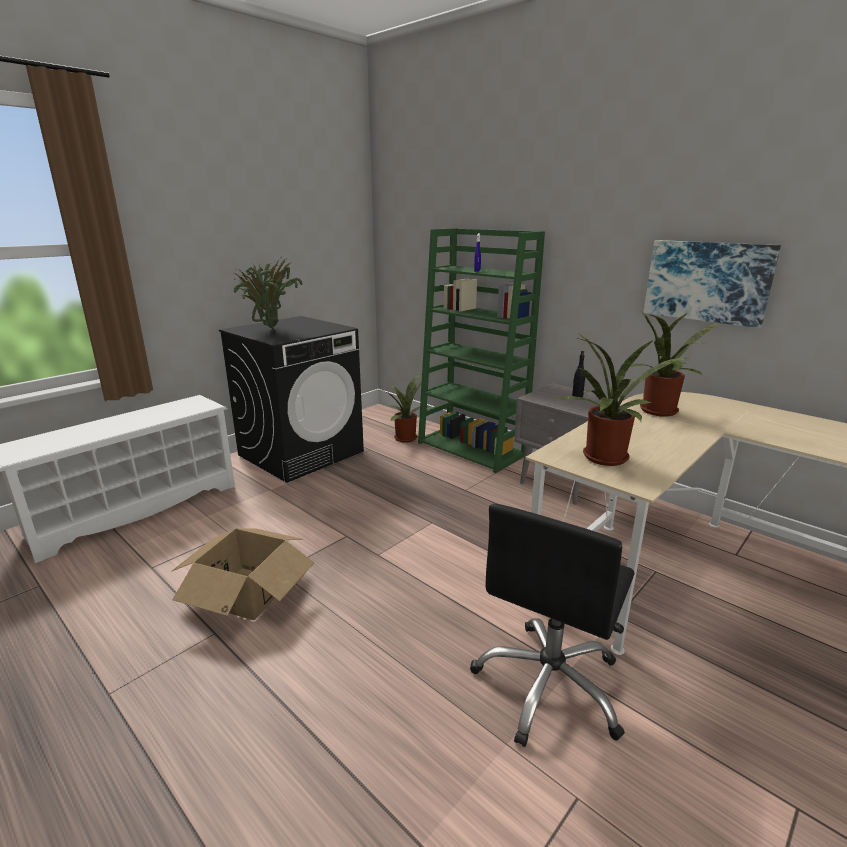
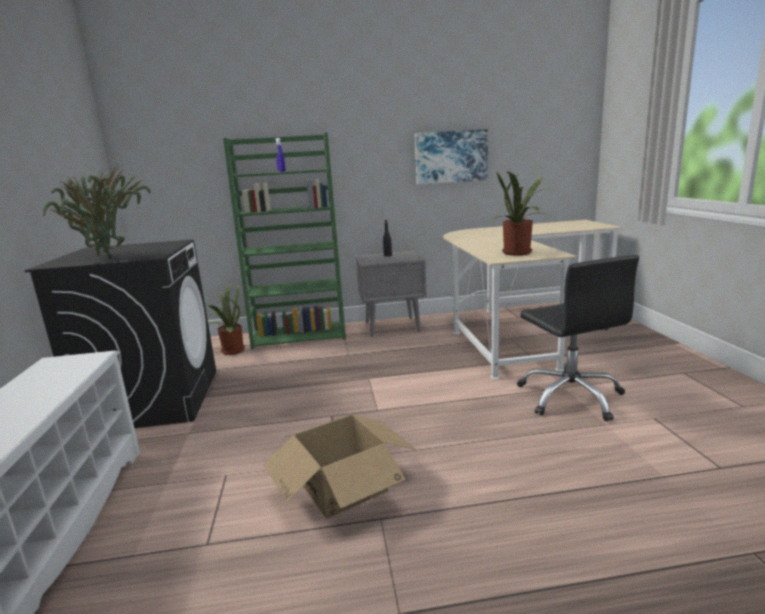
camera: 50 degrees left, 5 degrees down
potted plant [630,312,720,417] -> none

